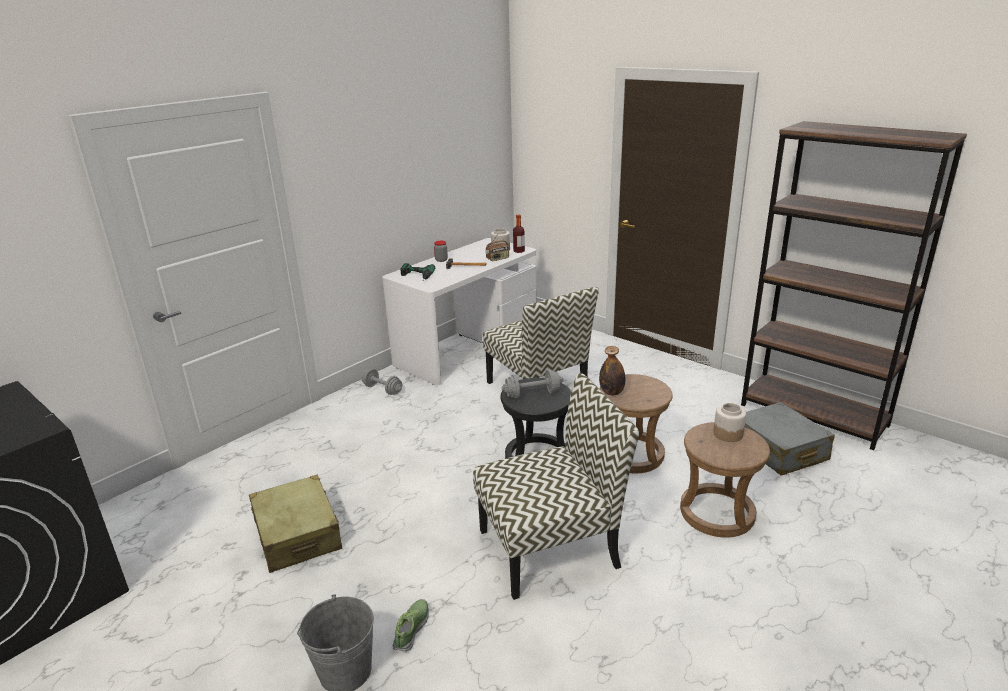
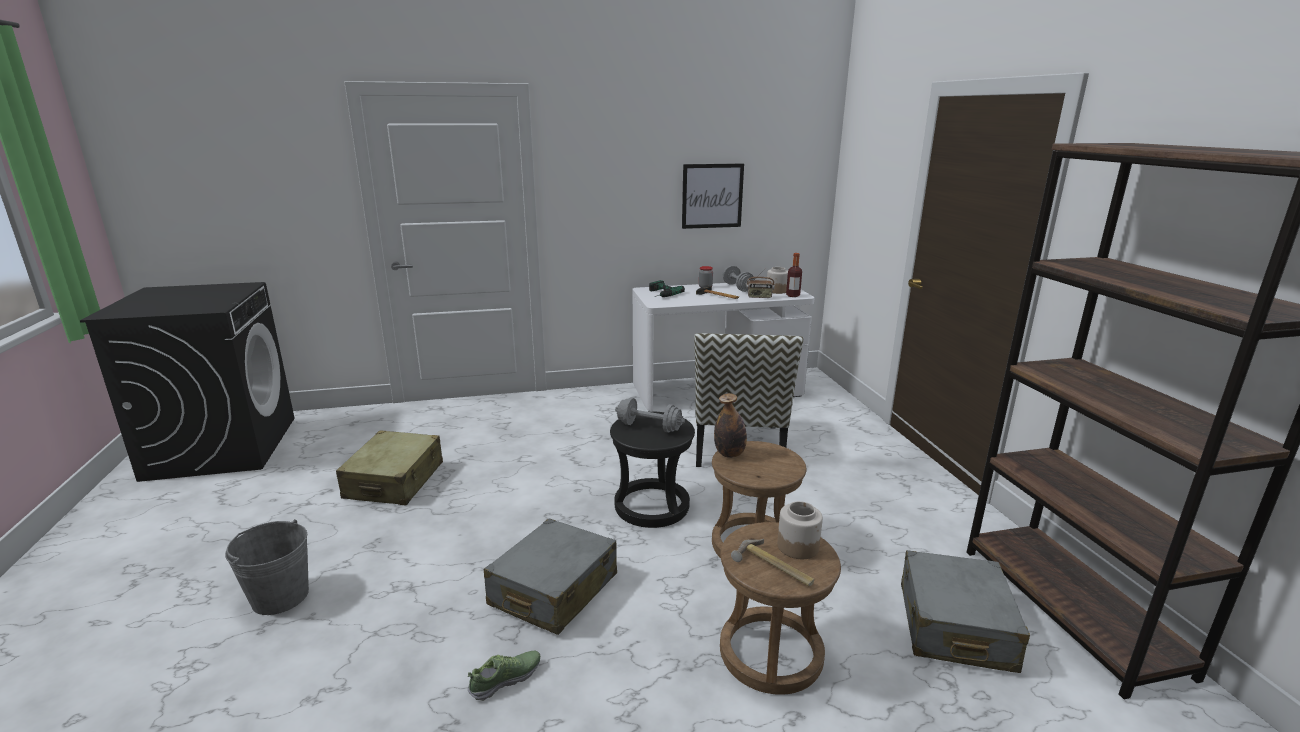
camera: 35 degrees right, 5 degrees down
grey dumbbell [362,369,402,395] -> grey dumbbell moved to [723,266,754,292]
shoe [392,599,429,652] -> shoe moved to [468,651,540,701]
chair [473,373,639,600] -> grey suitcase [483,518,617,635]
none -> picture [682,164,744,229]
none -> hammer [731,539,814,587]

